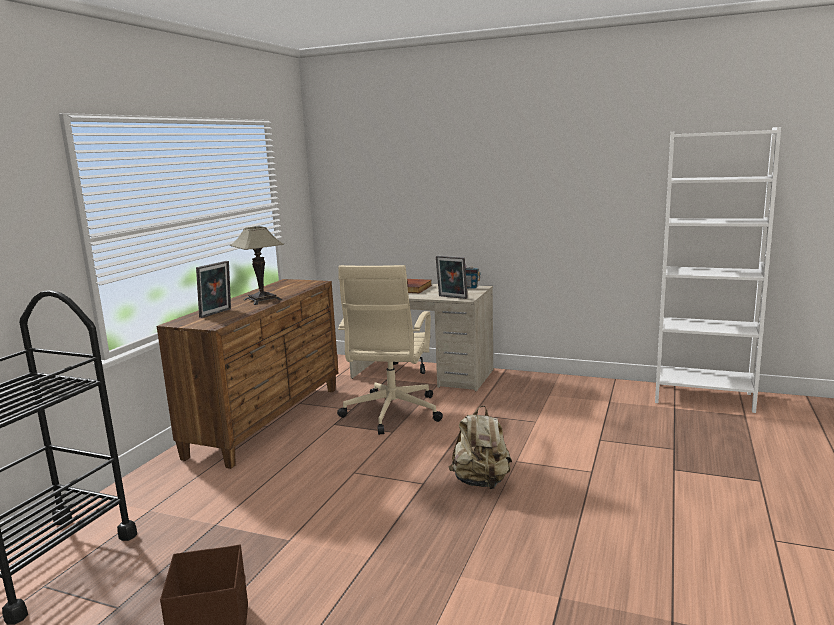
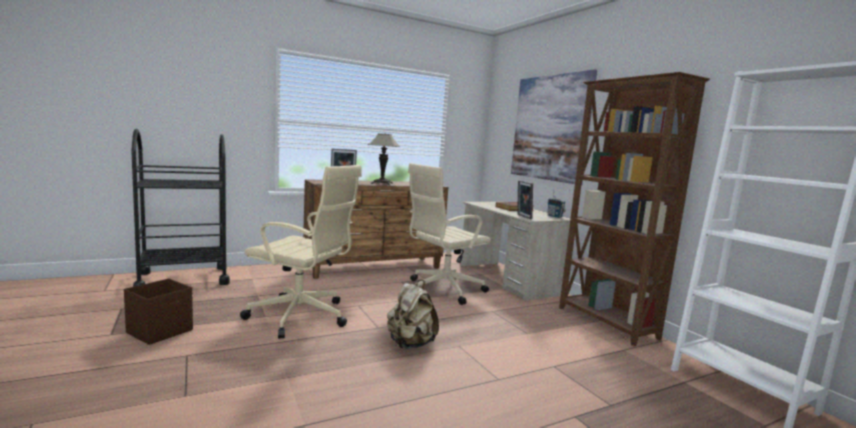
camera: 40 degrees right, 5 degrees down
none -> beige office chair [240,165,362,339]
none -> picture [511,69,597,185]
none -> brown bookcase [559,72,710,346]

